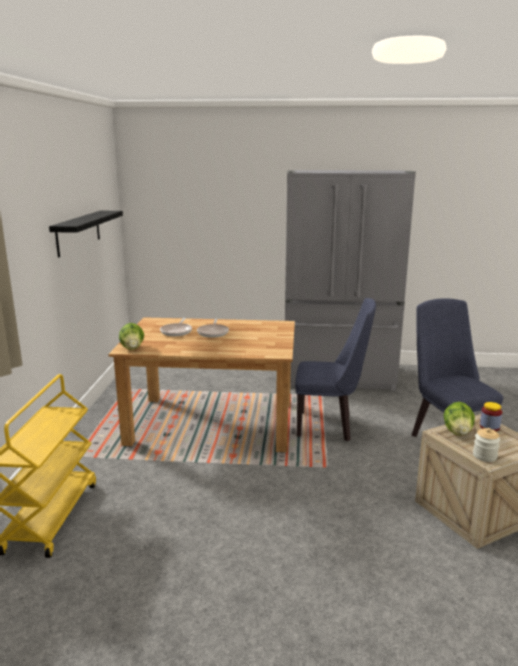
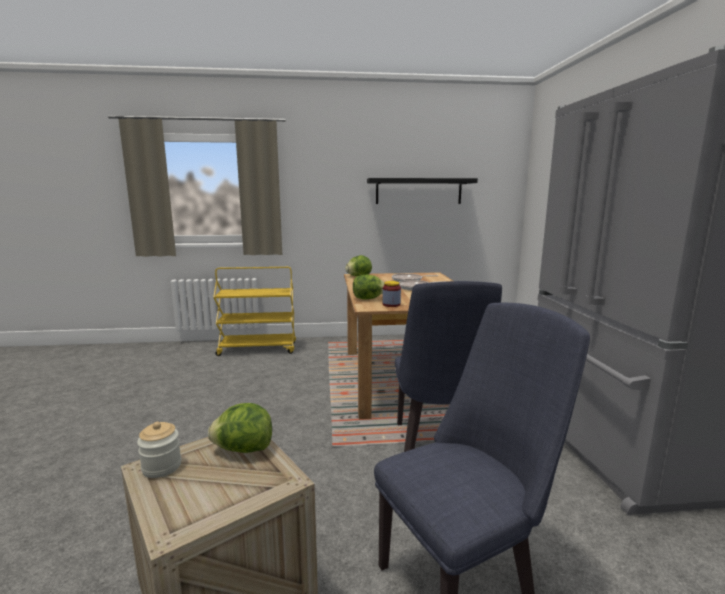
camera: 80 degrees right, 5 degrees down
jar [480,402,502,431] -> jar moved to [383,281,401,307]
none -> lettuce [353,275,384,300]

